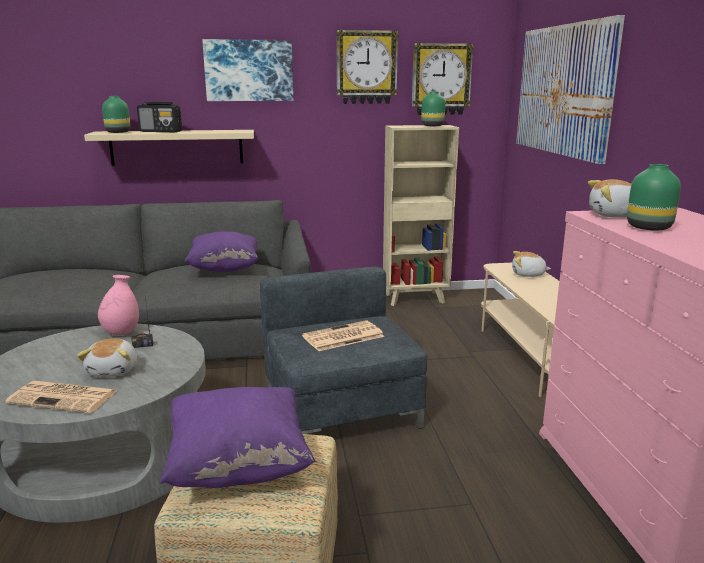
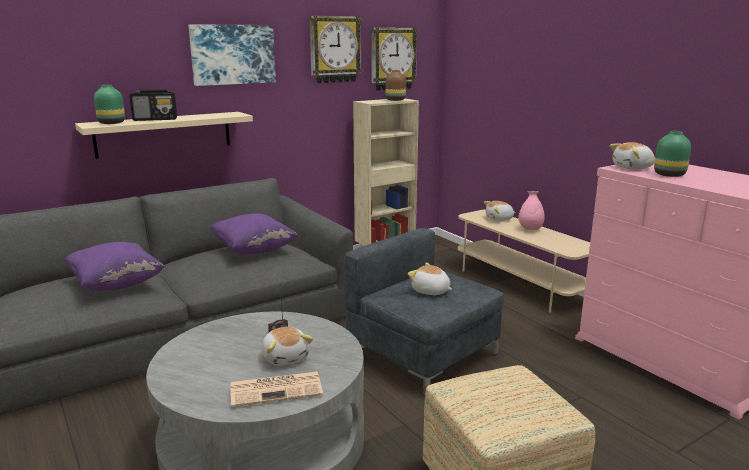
camera: 25 degrees left, 0 degrees up
pink vase [98,275,139,335] -> pink vase moved to [518,191,545,230]
purple pillow [159,387,316,488] -> purple pillow moved to [64,242,165,291]
newspaper [302,320,384,351] -> plush toy [408,263,452,295]
green vase [421,92,445,126] -> brown vase [385,70,406,101]
picture [516,15,625,164] -> none

